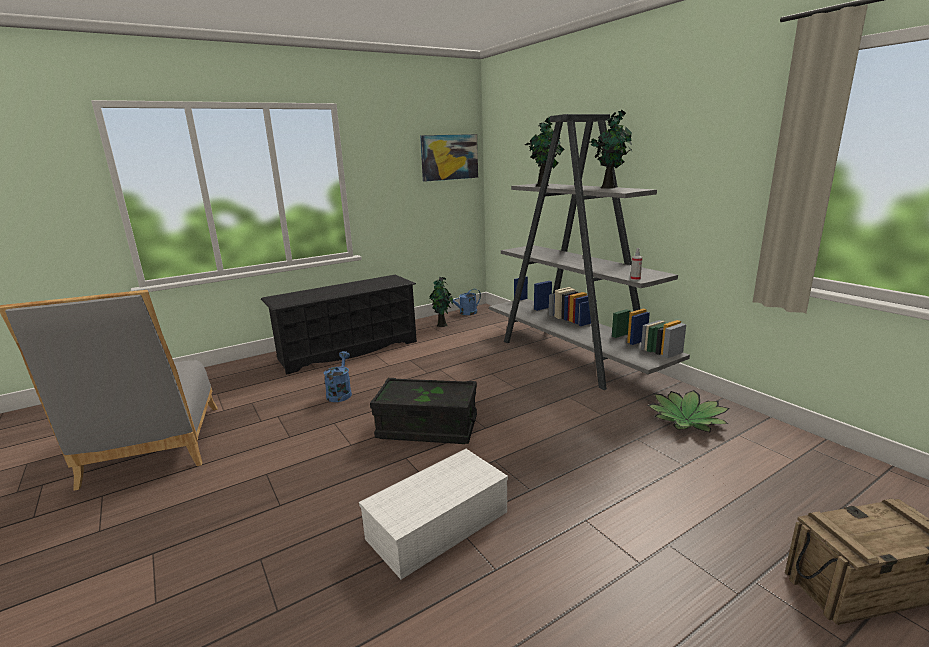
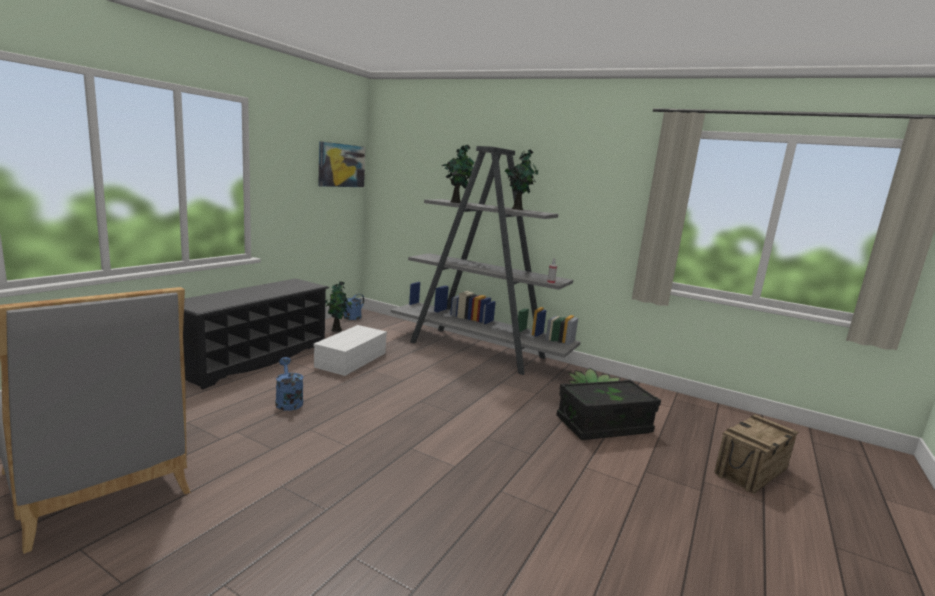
camera: 30 degrees left, 5 degrees down
white storage box [359,449,508,580] -> white storage box moved to [313,325,387,376]
black storage box [370,378,477,444] -> black storage box moved to [557,380,661,440]

